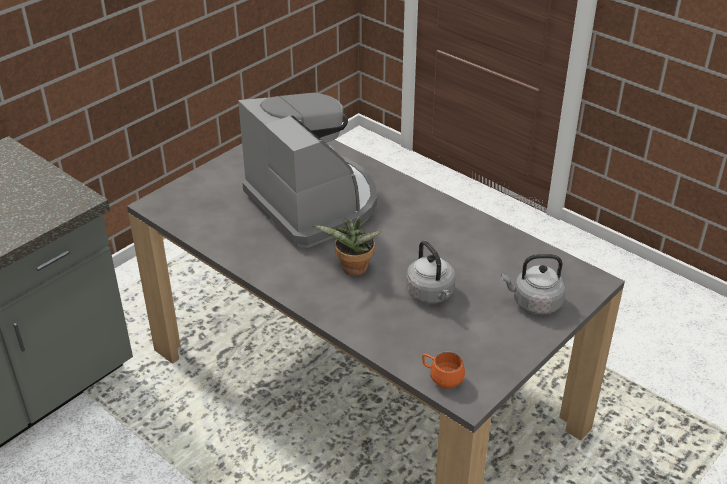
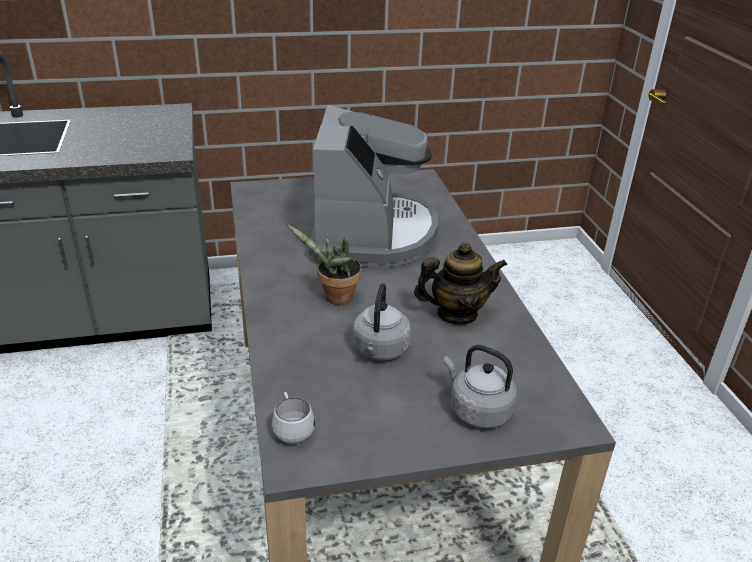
camera: 35 degrees right, 5 degrees down
orange mug [422,352,465,389] -> white mug [272,392,315,444]
none -> teapot [414,242,507,325]

